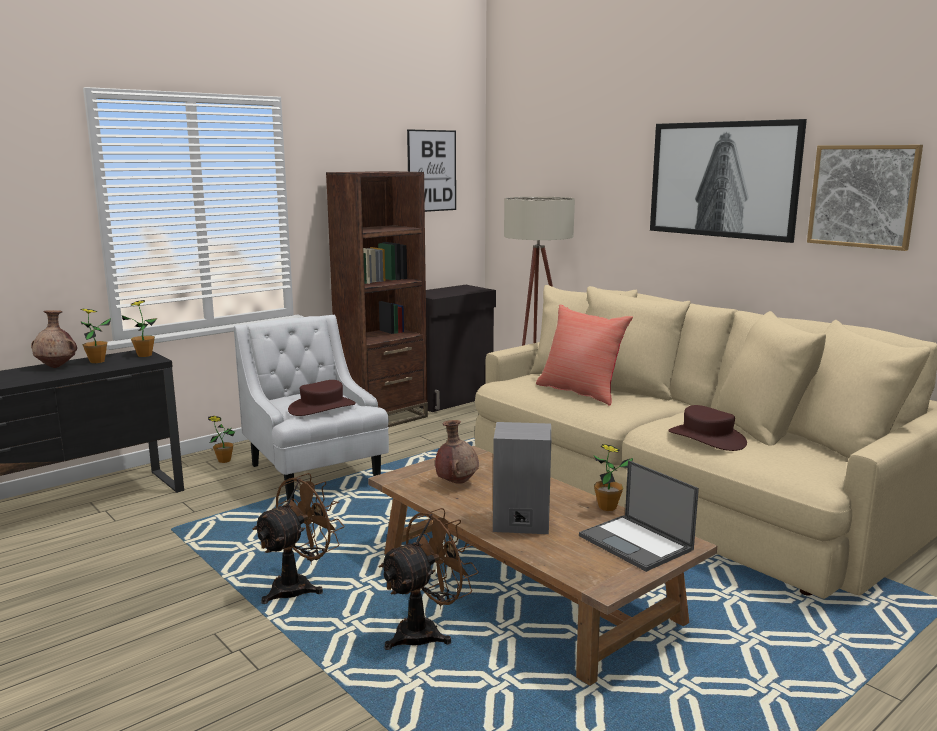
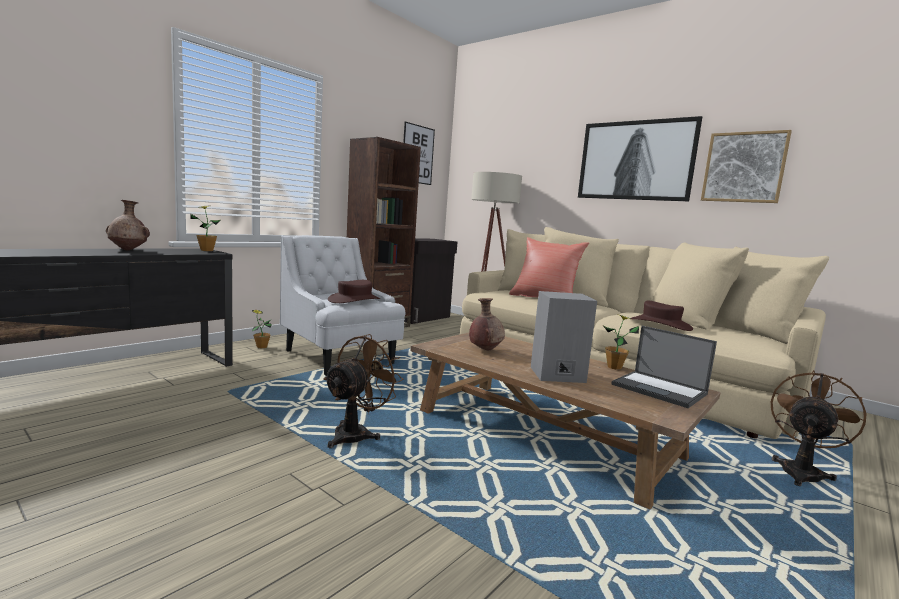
camera: 10 degrees left, 5 degrees down
potted plant [80,309,111,363] -> none
brown fan [379,508,479,650] -> brown fan moved to [771,370,866,486]

